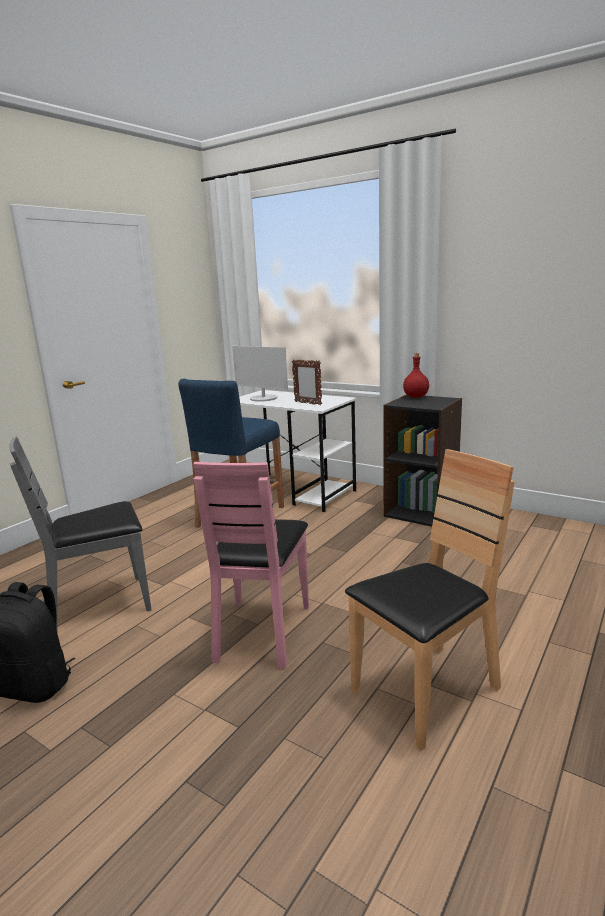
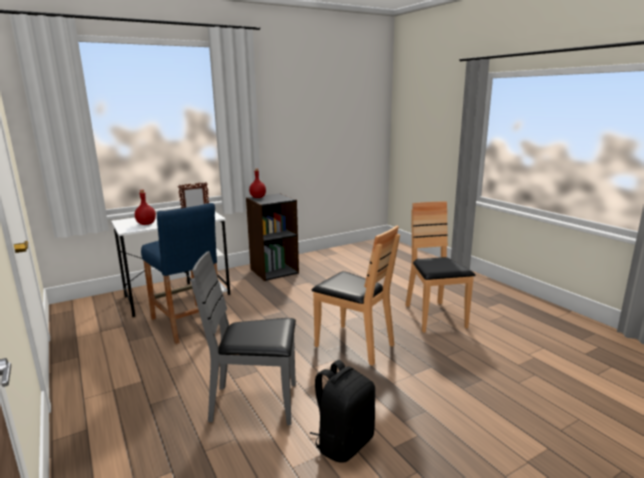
camera: 65 degrees left, 0 degrees up
grey chair [10,436,152,630] -> grey chair turned 90 degrees clockwise [191,251,296,425]
pink chair [193,462,309,669] -> brown chair [312,225,400,366]
monitor [232,346,288,402] -> red bottle [135,190,156,225]

